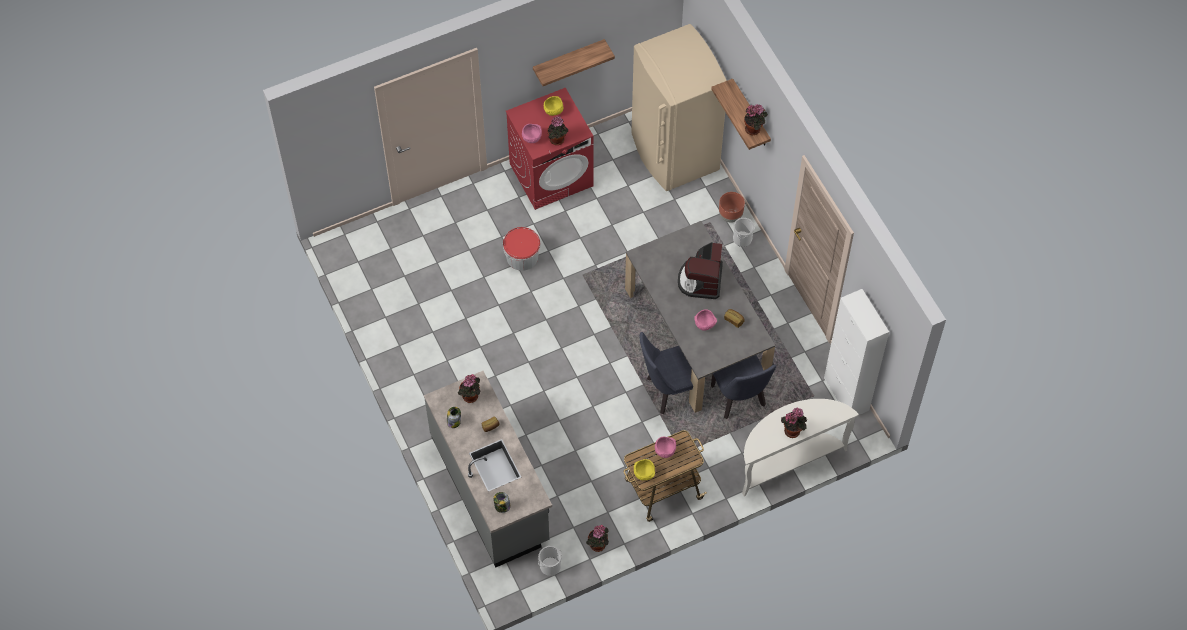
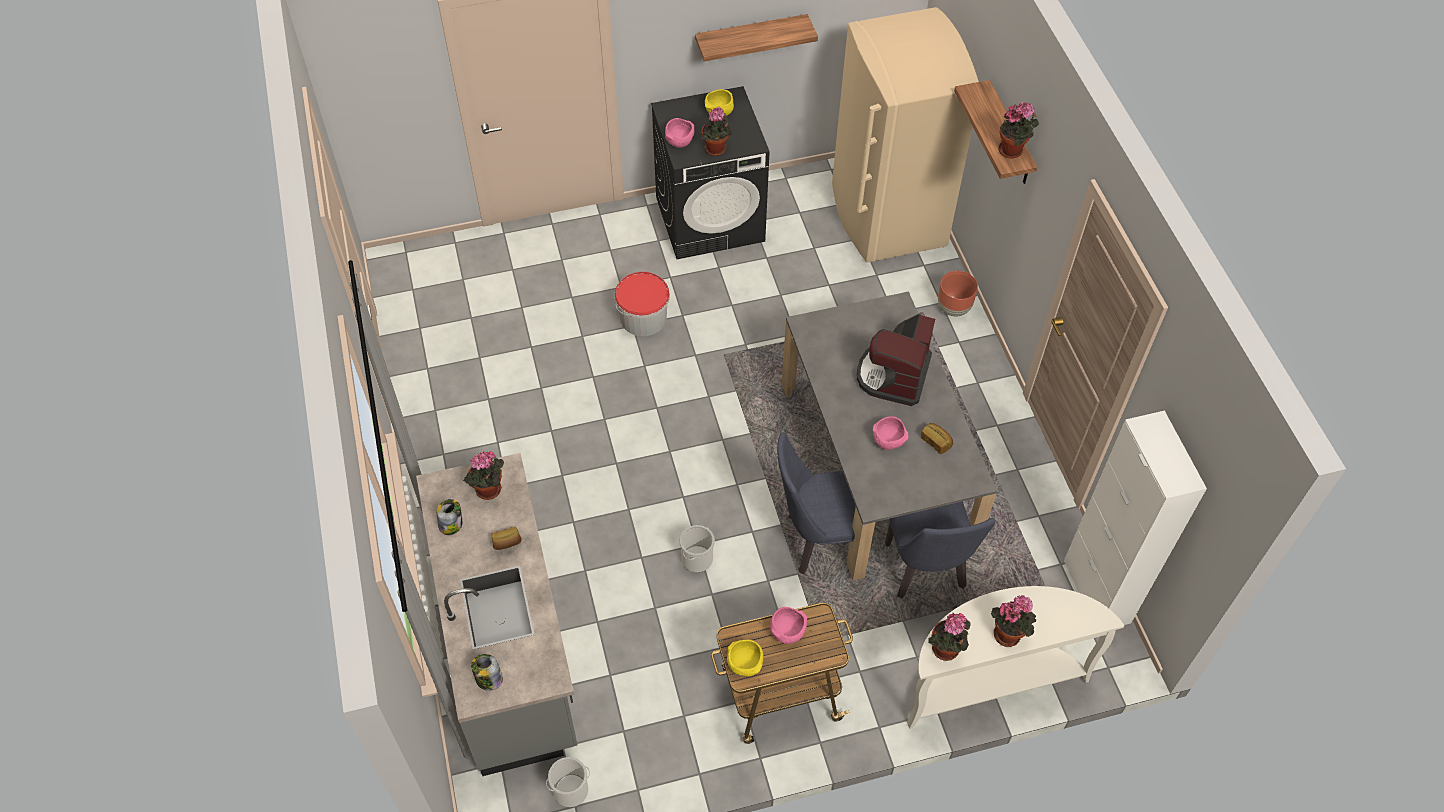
camera: 10 degrees right, 5 degrees down
red washing machine [506,88,593,210] -> black washing machine [651,86,770,259]
potted plant [586,525,609,552] -> potted plant moved to [928,613,971,661]
bucket [733,218,755,247] -> bucket moved to [679,525,715,572]

